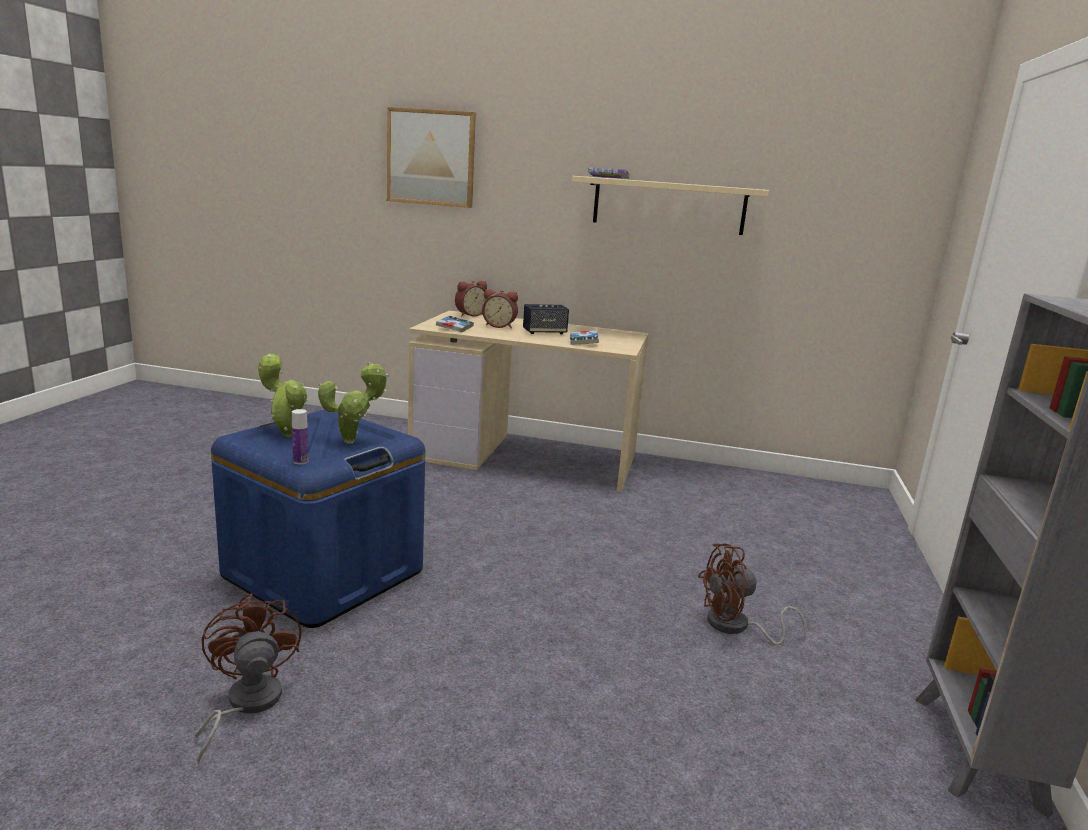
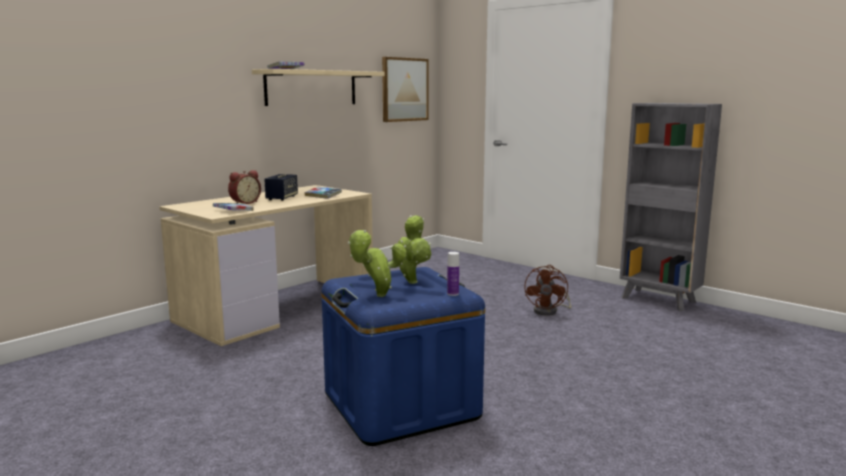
camera: 60 degrees left, 5 degrees down
brown fan [194,593,301,764] -> none
picture [387,107,476,208] -> picture moved to [382,57,429,122]
alarm clock [455,281,488,317] -> none

